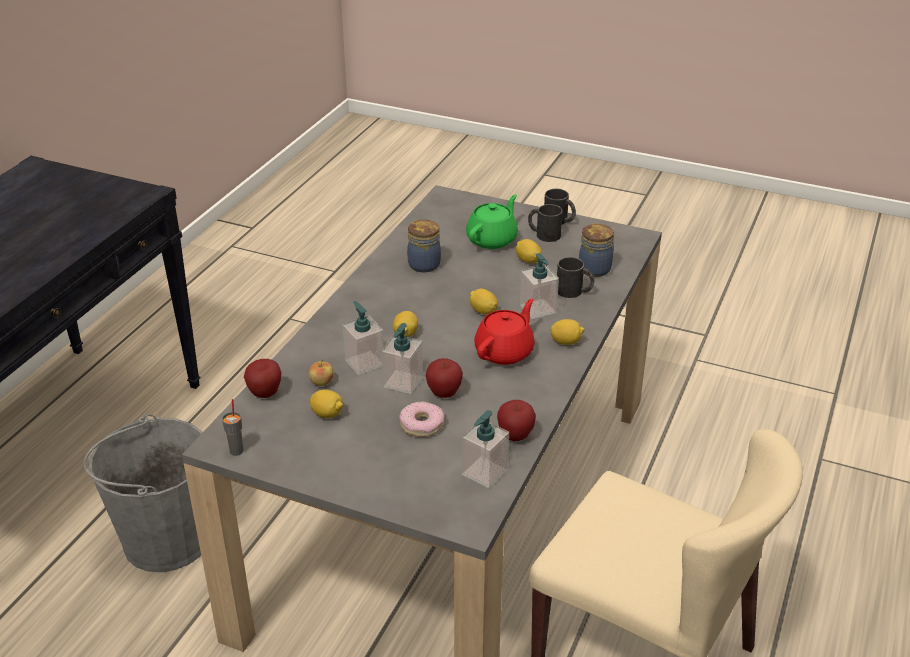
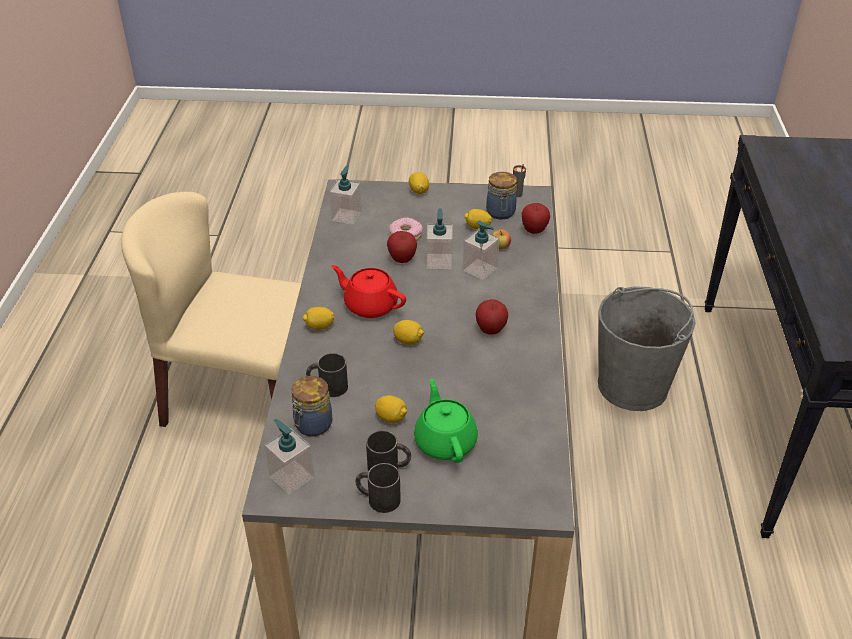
camera: 160 degrees right, 5 degrees up
lemon [392,311,418,337] -> lemon moved to [409,172,429,194]
jar [407,219,441,273] -> jar moved to [486,172,517,220]
green teapot [466,195,518,249] -> green teapot turned 150 degrees clockwise [414,379,478,463]
red teapot [474,298,535,365] -> red teapot turned 105 degrees clockwise [331,265,406,318]
apple [497,400,536,441] -> apple moved to [476,299,508,334]
soap dispenser [520,253,559,319] -> soap dispenser moved to [264,419,314,494]

